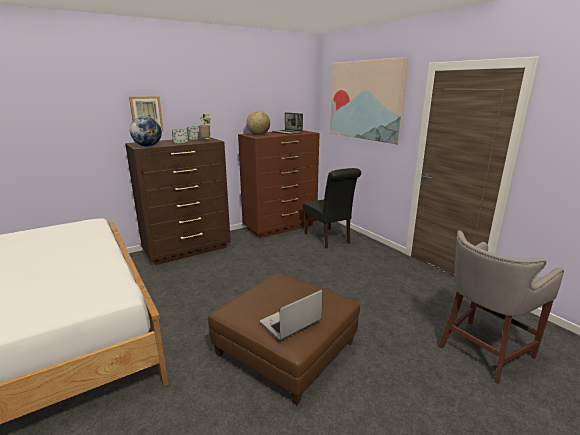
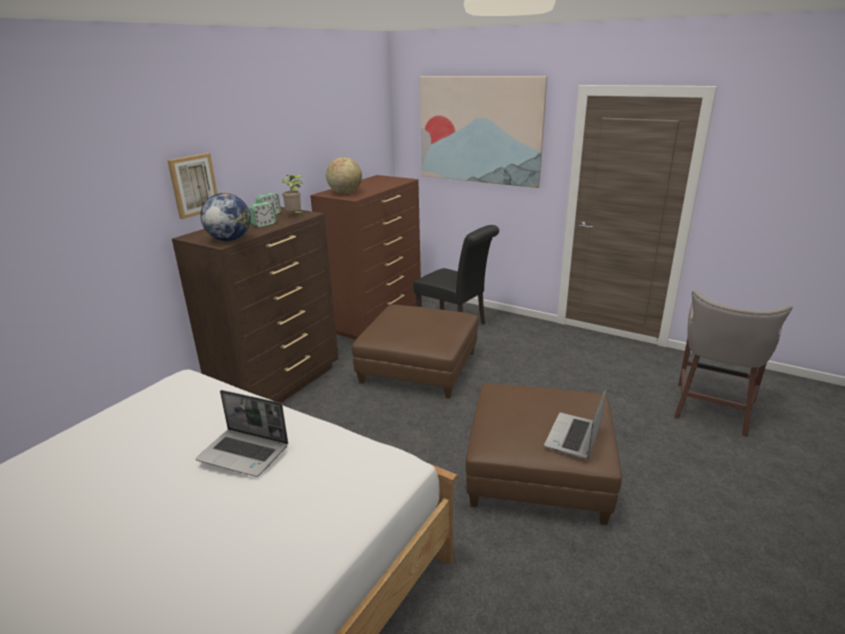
camera: 25 degrees left, 5 degrees up
laptop [272,112,303,135] -> laptop moved to [195,390,288,477]
none -> brown ottoman [352,305,478,399]

